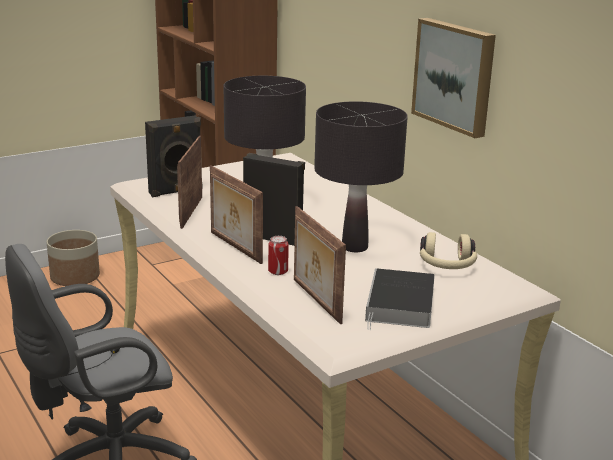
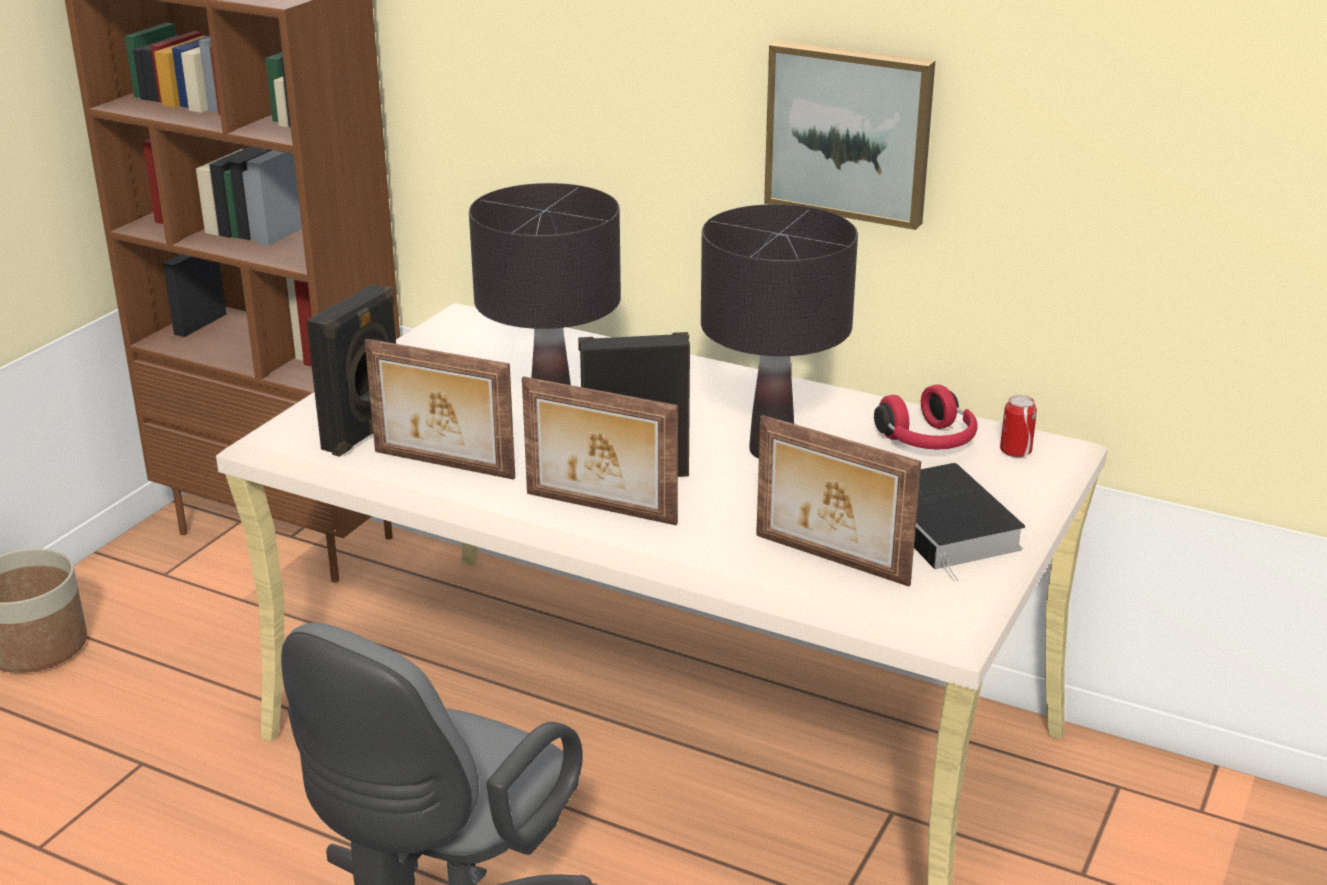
camera: 30 degrees left, 5 degrees up
picture frame [177,136,202,229] -> picture frame turned 45 degrees counterclockwise [365,339,515,480]
can [268,236,288,275] -> can moved to [1000,395,1037,457]
beige headphones [420,232,477,269] -> red headphones [874,385,977,449]

